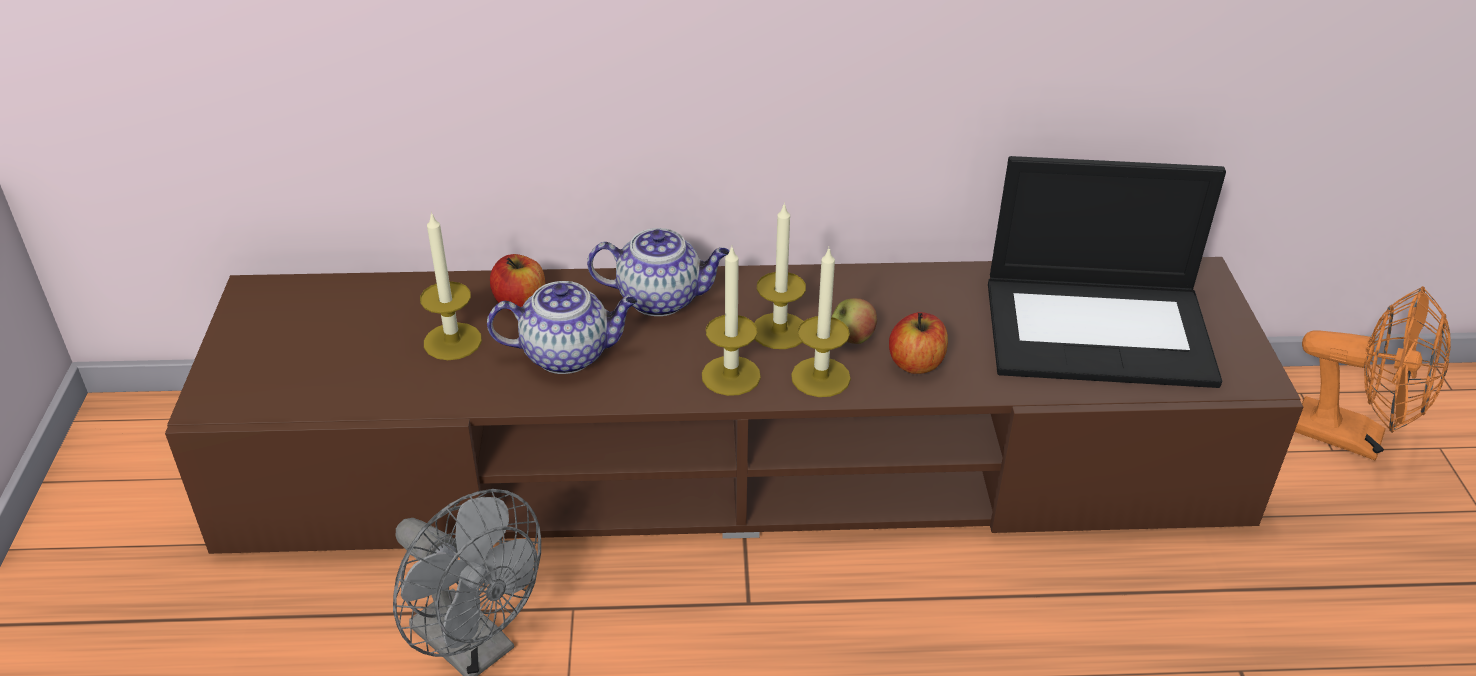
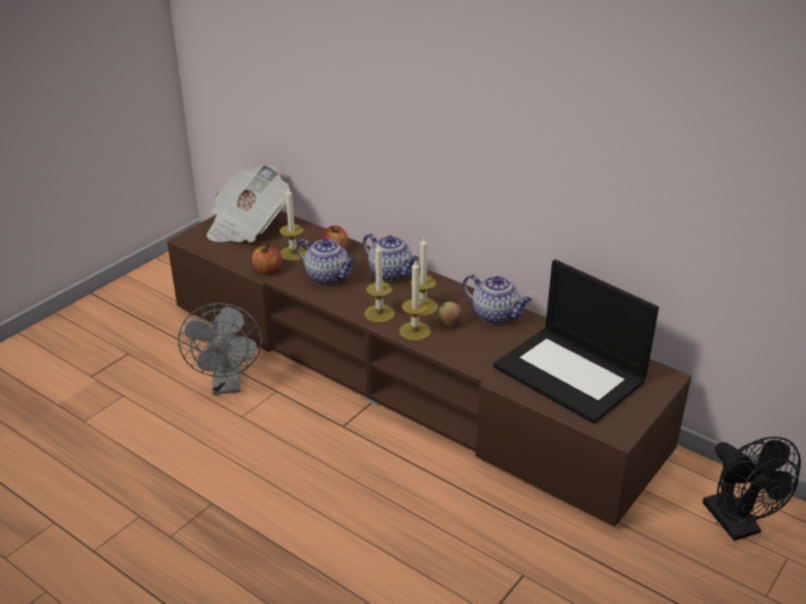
camera: 40 degrees right, 5 degrees down
apple [889,312,948,374] -> apple moved to [252,244,282,274]
orange fan [1294,286,1451,460] -> black fan [703,437,801,541]
none -> newspaper [207,164,290,243]
none -> teapot [463,274,532,324]

